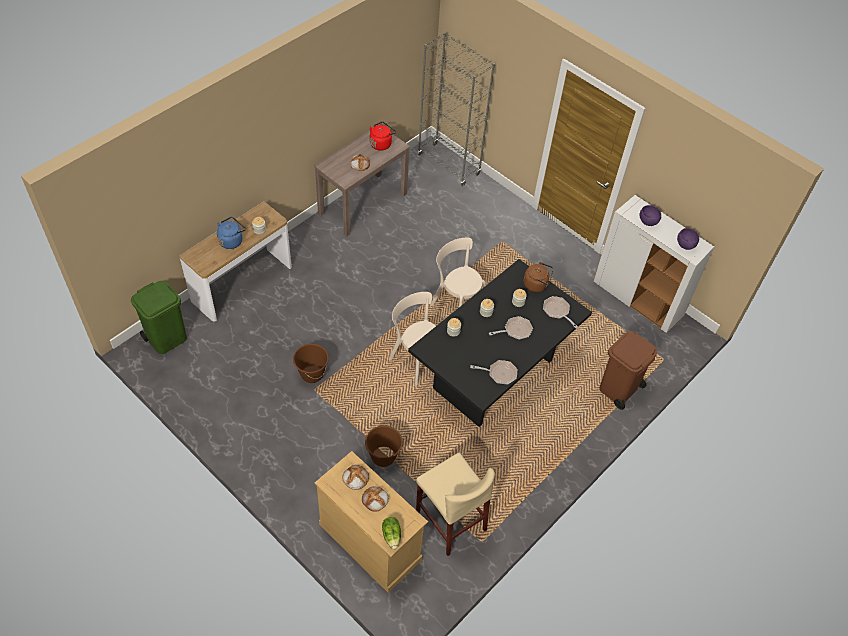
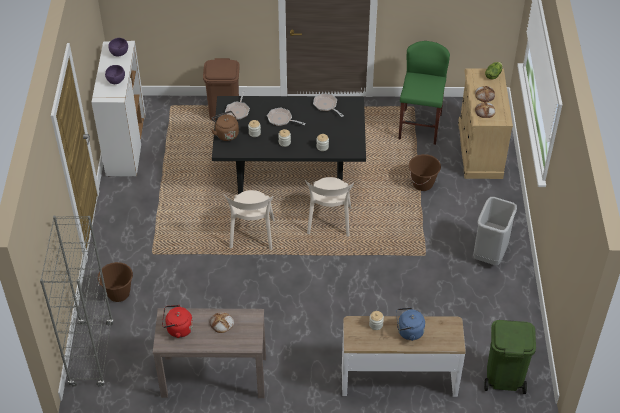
camera: 130 degrees left, 5 degrees down
brown bucket [293,344,329,383] -> brown bucket moved to [98,262,133,302]
beige stool [416,453,495,556] -> green stool [399,41,450,145]
none -> grey trash can [473,197,517,265]

